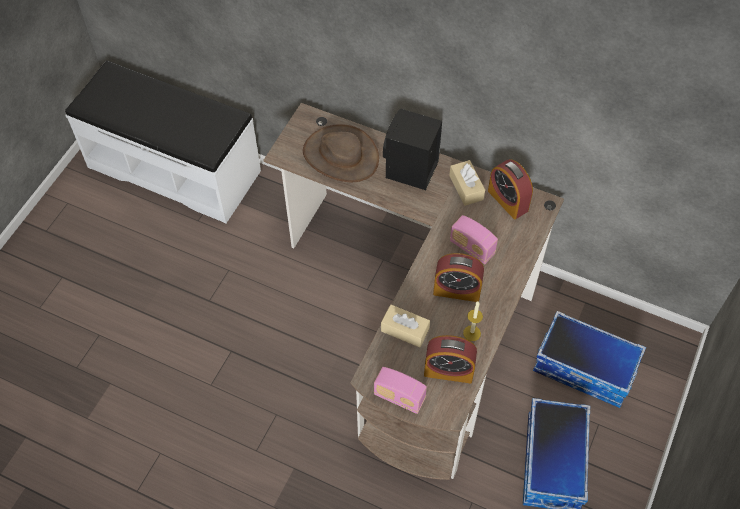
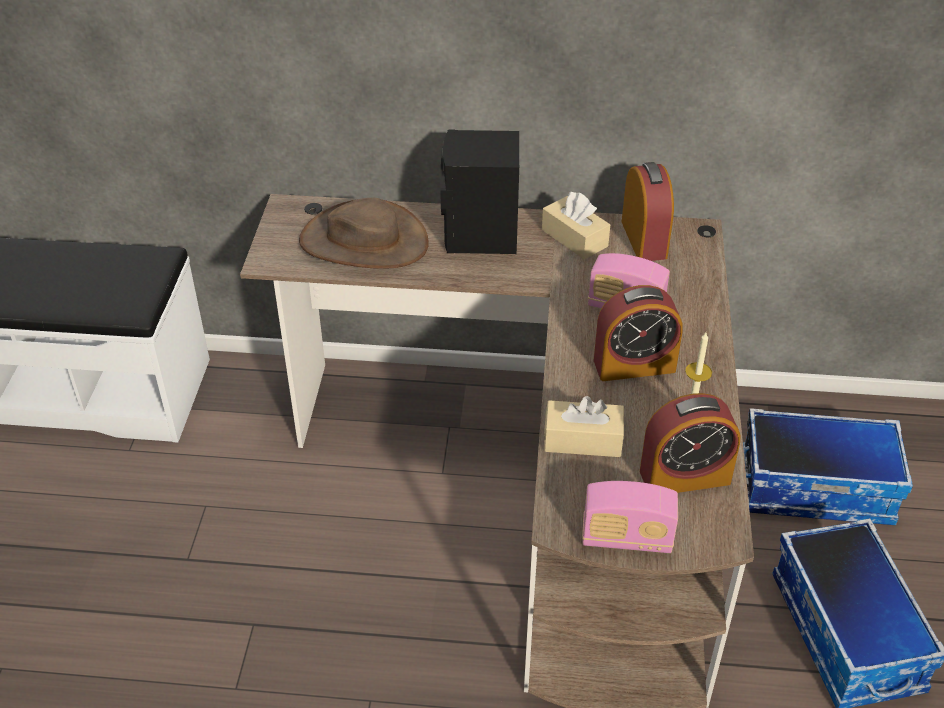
camera: 20 degrees left, 15 degrees down
alarm clock [488,159,533,219] -> alarm clock turned 135 degrees counterclockwise [622,162,674,261]

